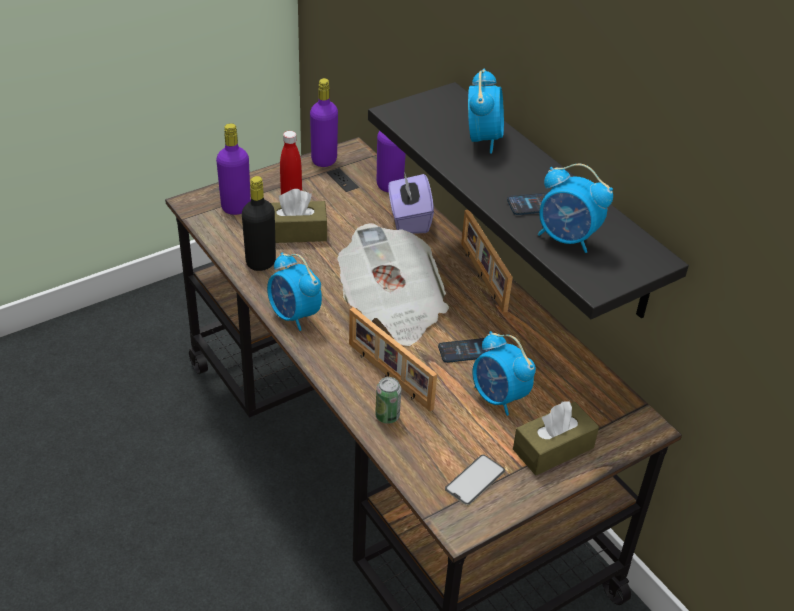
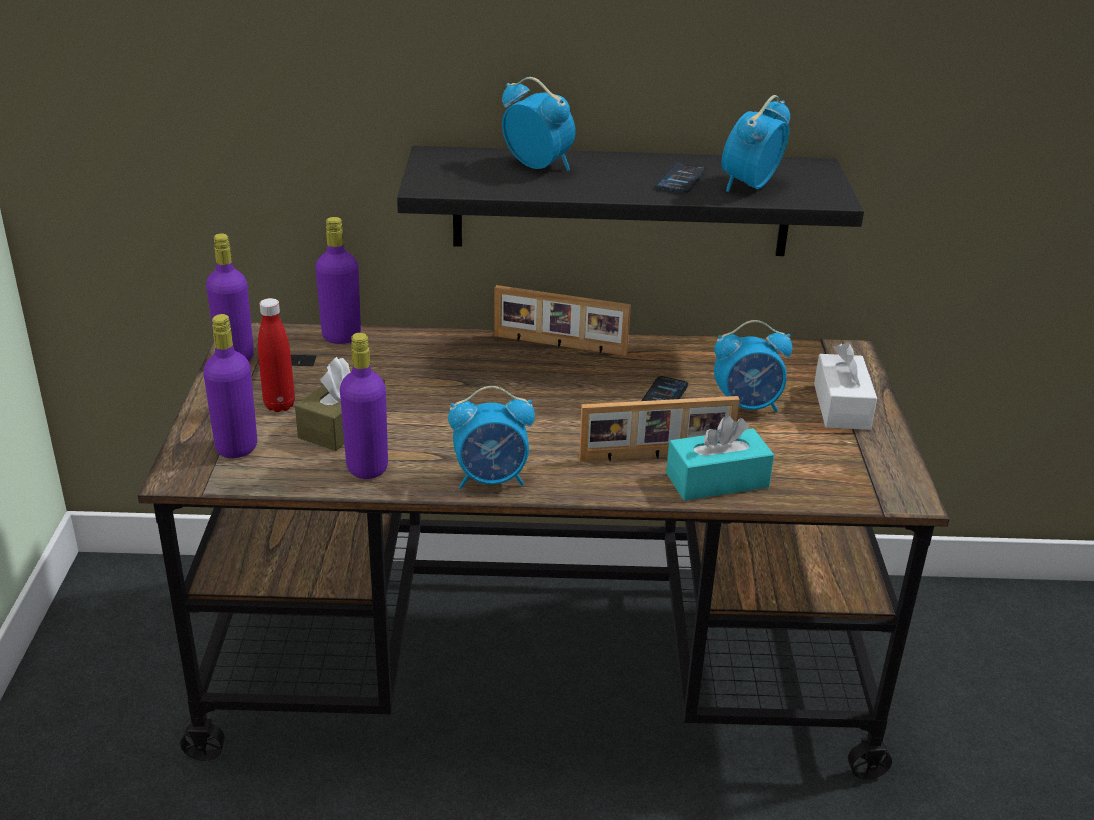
camera: 55 degrees left, 10 degrees down
black bottle [242,176,276,271] -> purple bottle [340,333,388,479]
newspaper [337,223,449,346] -> none
can [375,377,401,424] -> turquoise tissue box [666,415,774,501]
purple tissue box [388,174,434,234] -> none
phone [445,454,505,506] -> none
brown tissue box [513,401,599,475] -> white tissue box [814,342,877,430]
alarm clock [538,164,613,253] -> alarm clock turned 150 degrees clockwise [722,95,790,192]

